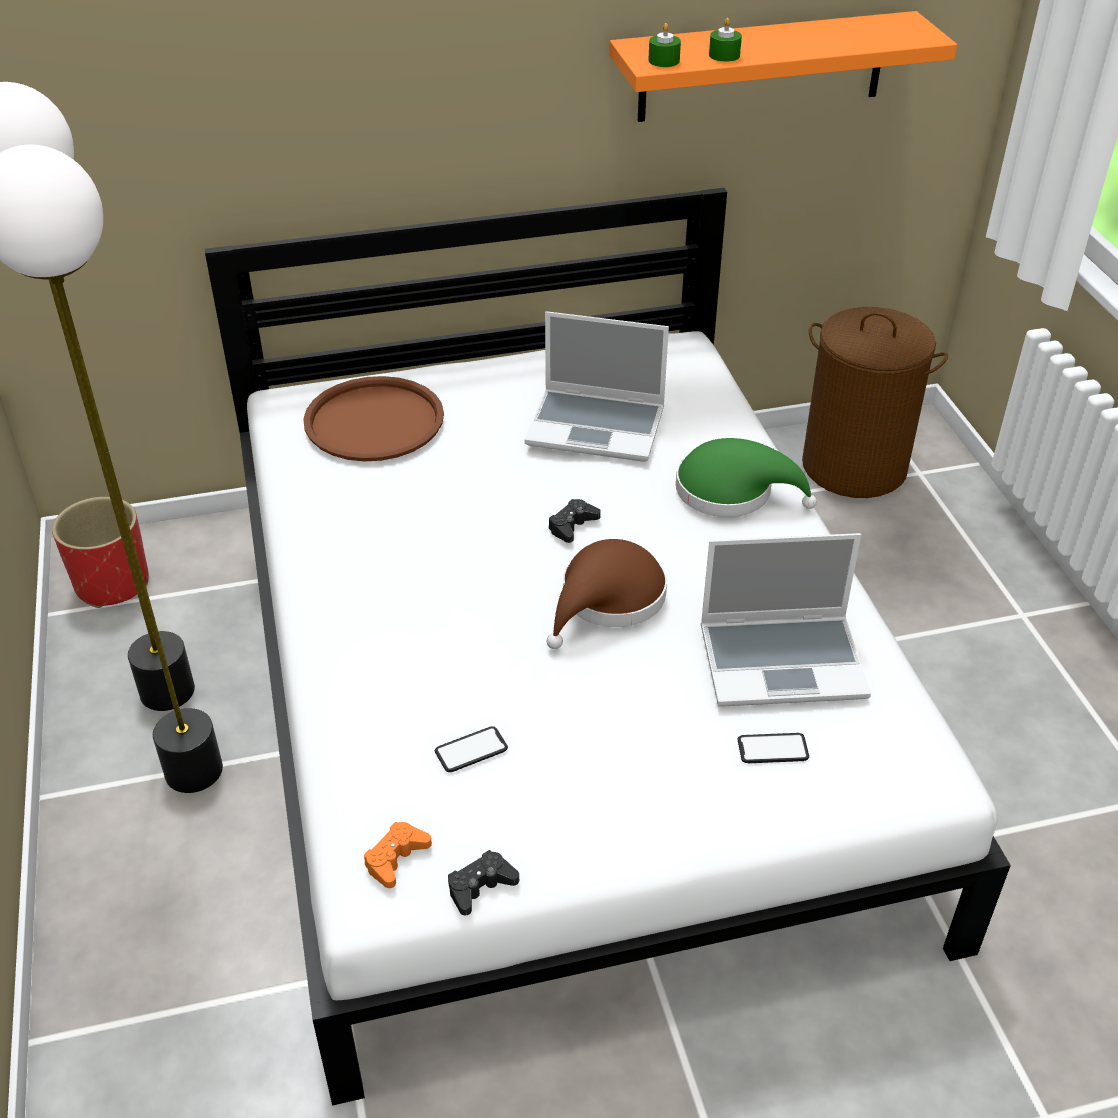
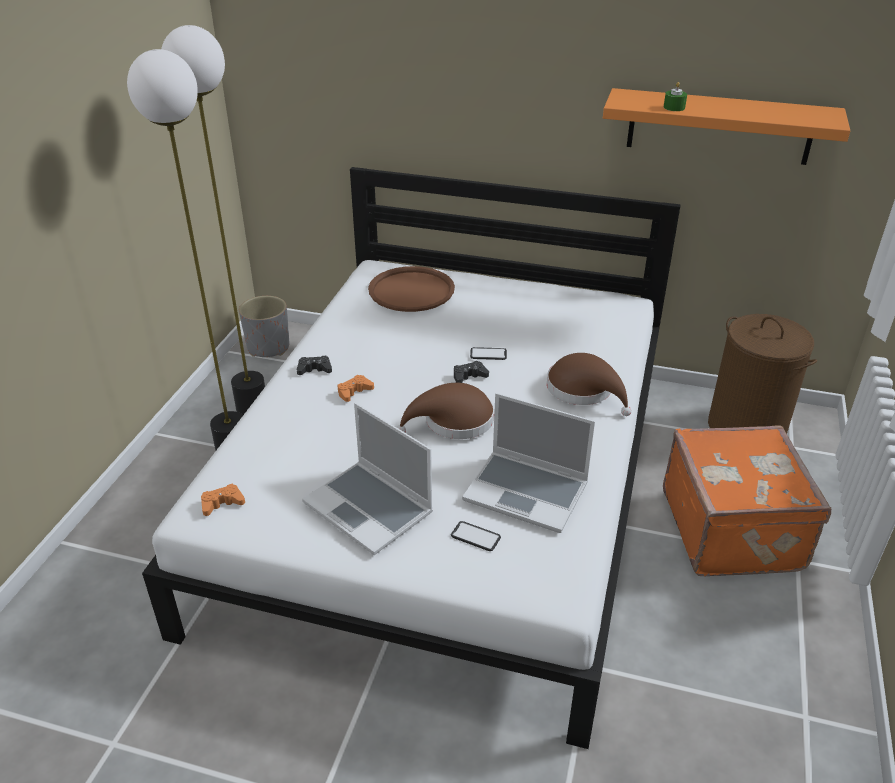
camera: 30 degrees right, 5 degrees down
red planter [52,497,149,608] -> grey planter [239,296,289,357]
phone [435,726,508,772] -> phone moved to [470,347,507,360]
black game controller [448,850,519,915] -> black game controller moved to [297,356,332,375]
laptop [525,311,669,462] -> laptop moved to [302,403,433,555]
green candle [648,23,681,67] -> none
green hat [676,438,817,517] -> brown hat [547,353,632,416]
none -> orange game controller [337,375,374,402]
none -> orange suitcase [663,425,831,576]

